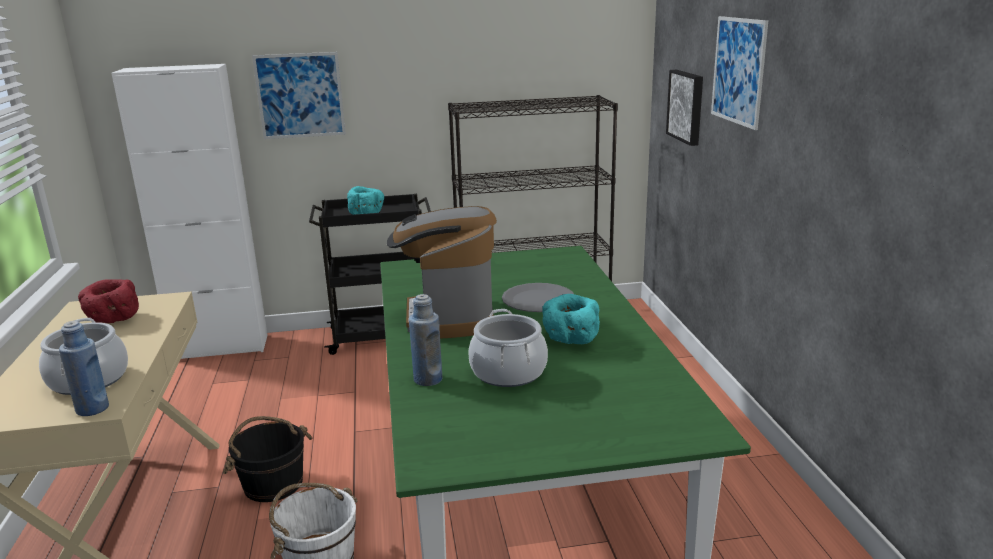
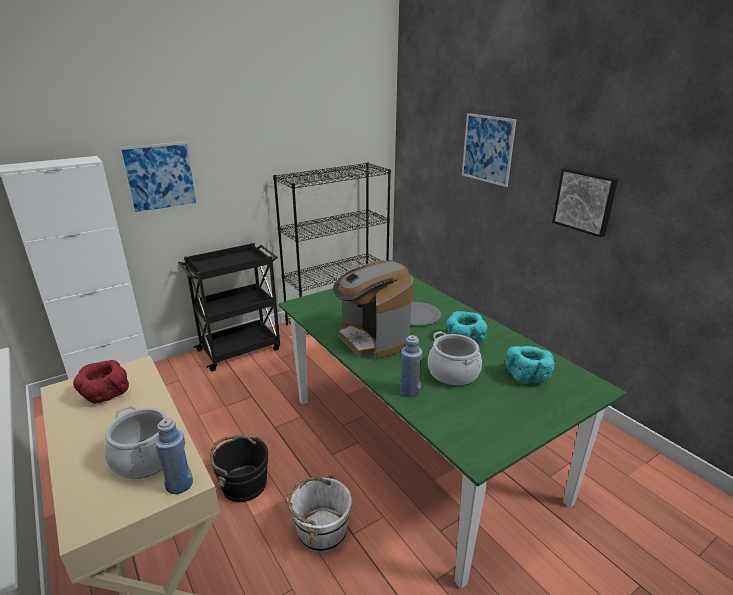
camera: 25 degrees left, 5 degrees up
turquoise bowl [347,186,384,215] -> turquoise bowl moved to [505,346,555,384]
picture [666,70,703,146] -> picture moved to [552,168,618,237]

